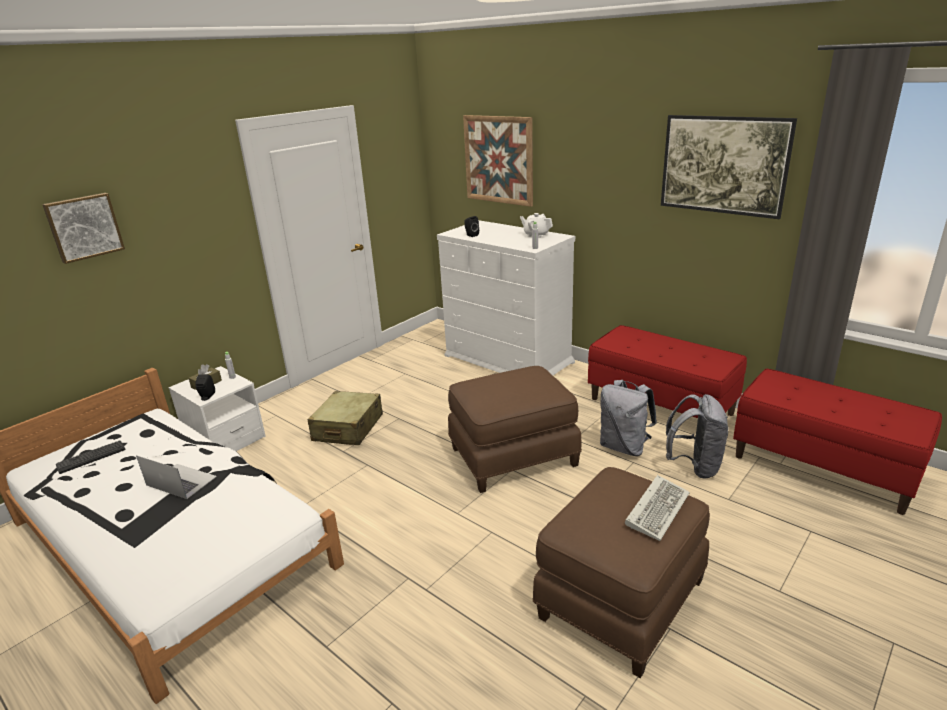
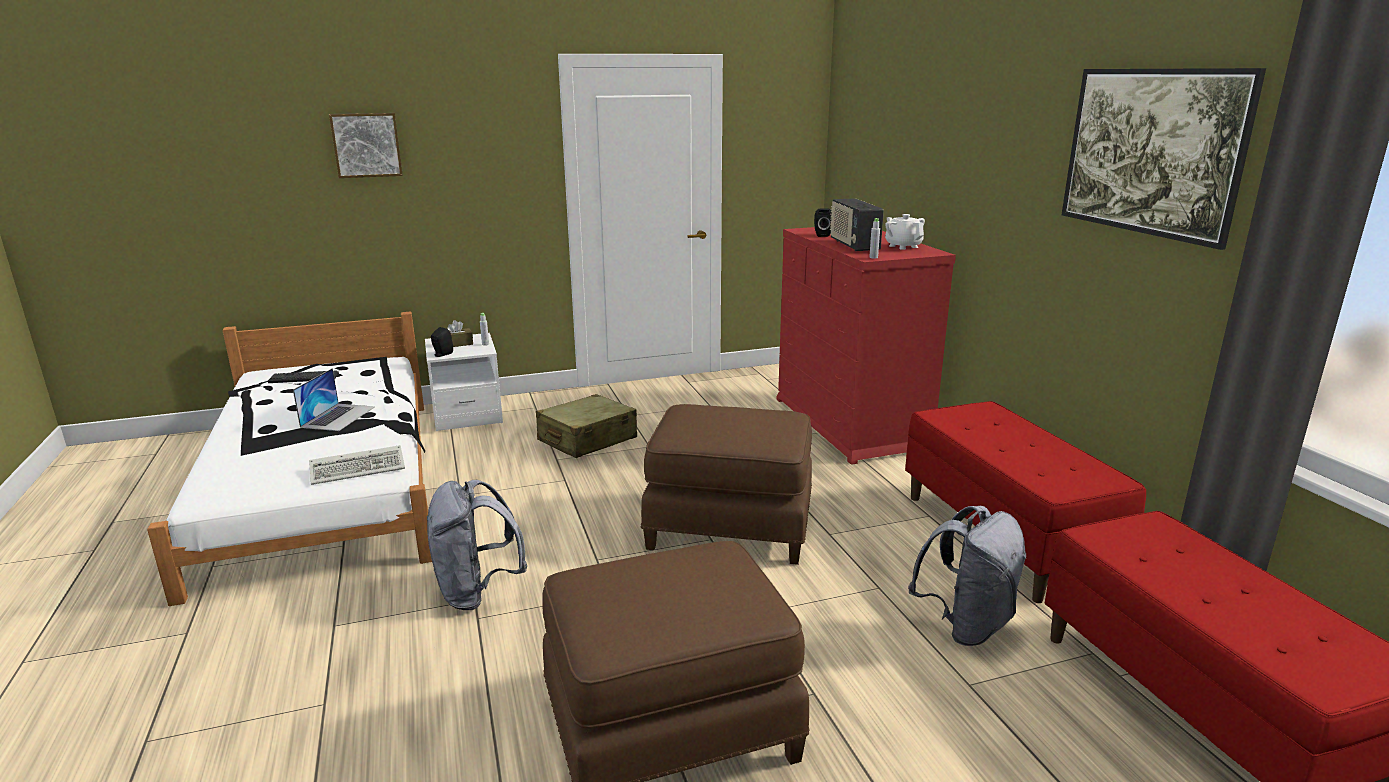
camera: 30 degrees right, 5 degrees down
laptop [136,455,217,499] -> laptop turned 45 degrees clockwise [293,368,375,431]
white dresser [437,220,575,375] -> red dresser [776,227,956,465]
picture [463,115,533,207] -> none
grey backpack [600,380,657,456] -> grey backpack moved to [427,480,528,610]
keyboard [625,475,690,541] -> keyboard moved to [309,445,405,485]
none -> radio [830,198,884,251]

